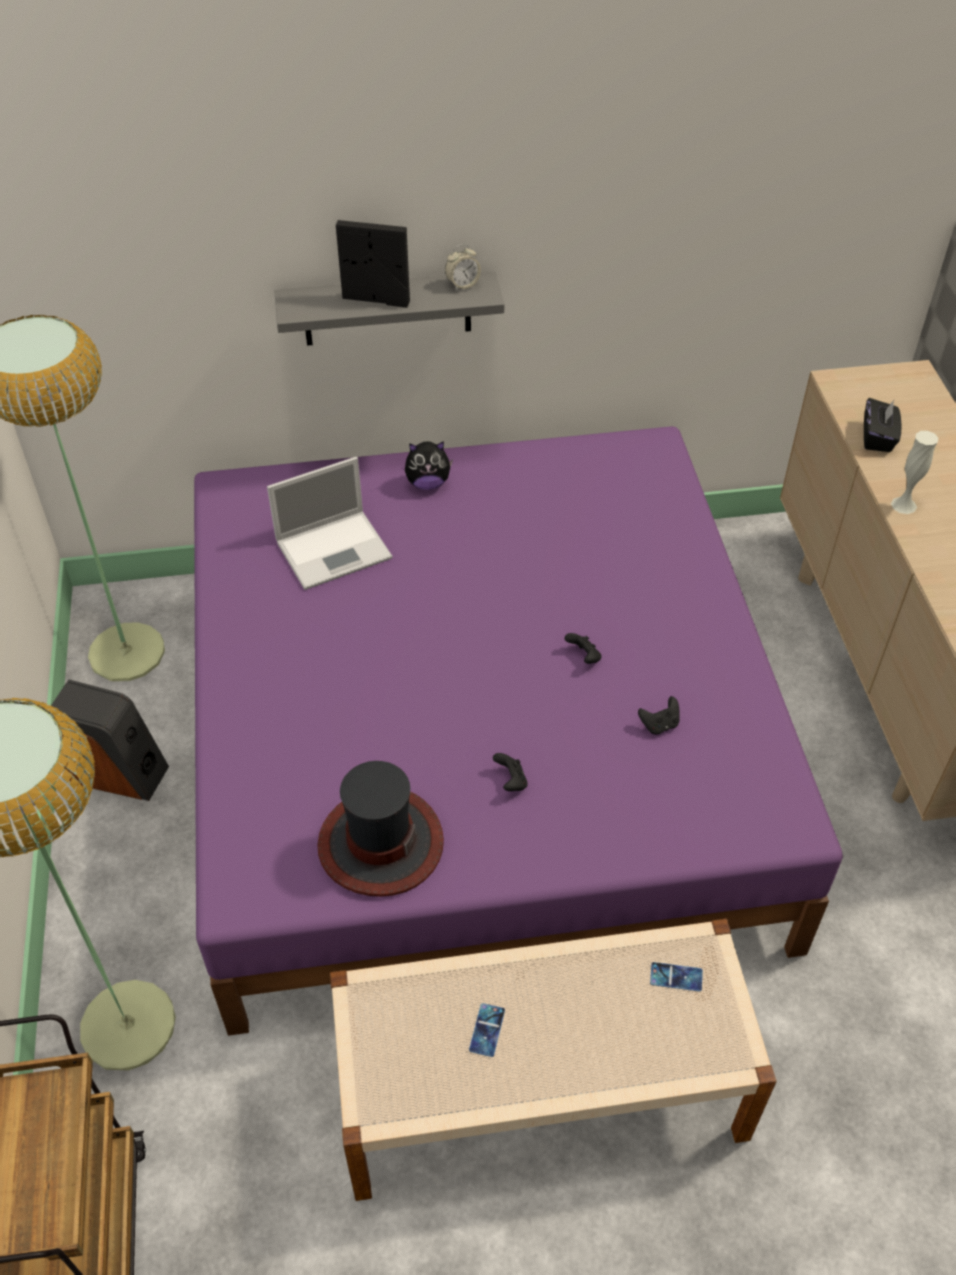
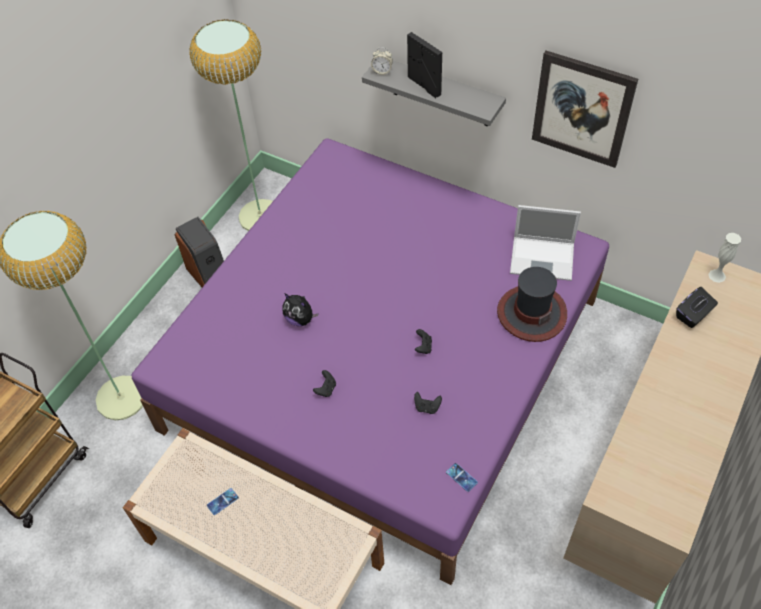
camera: 40 degrees right, 5 degrees up
laptop [267,457,393,590] -> laptop moved to [510,205,581,281]
hat [317,761,444,897] -> hat moved to [497,267,567,342]
plush toy [405,441,453,490] -> plush toy moved to [282,293,318,326]
alarm clock [445,244,481,291] -> alarm clock moved to [371,47,393,75]
phone [650,962,703,992] -> phone moved to [446,463,478,492]
white vase [891,431,938,514] -> white vase moved to [708,233,741,283]
none -> picture [532,51,638,168]

